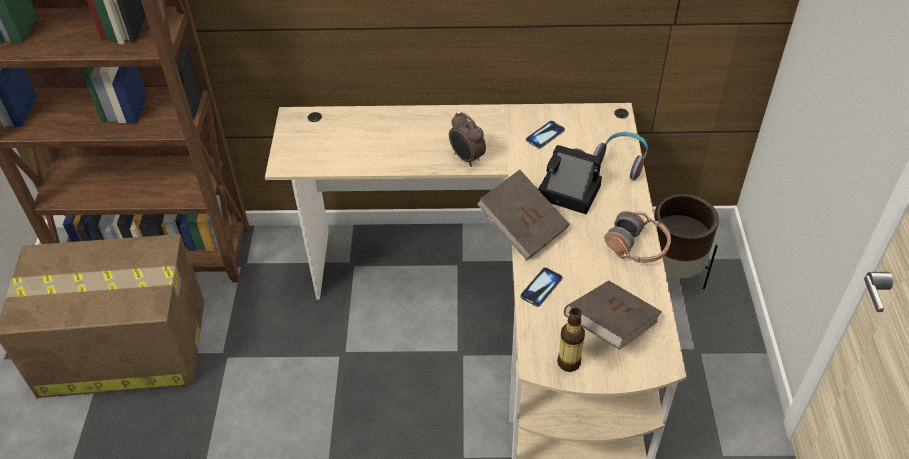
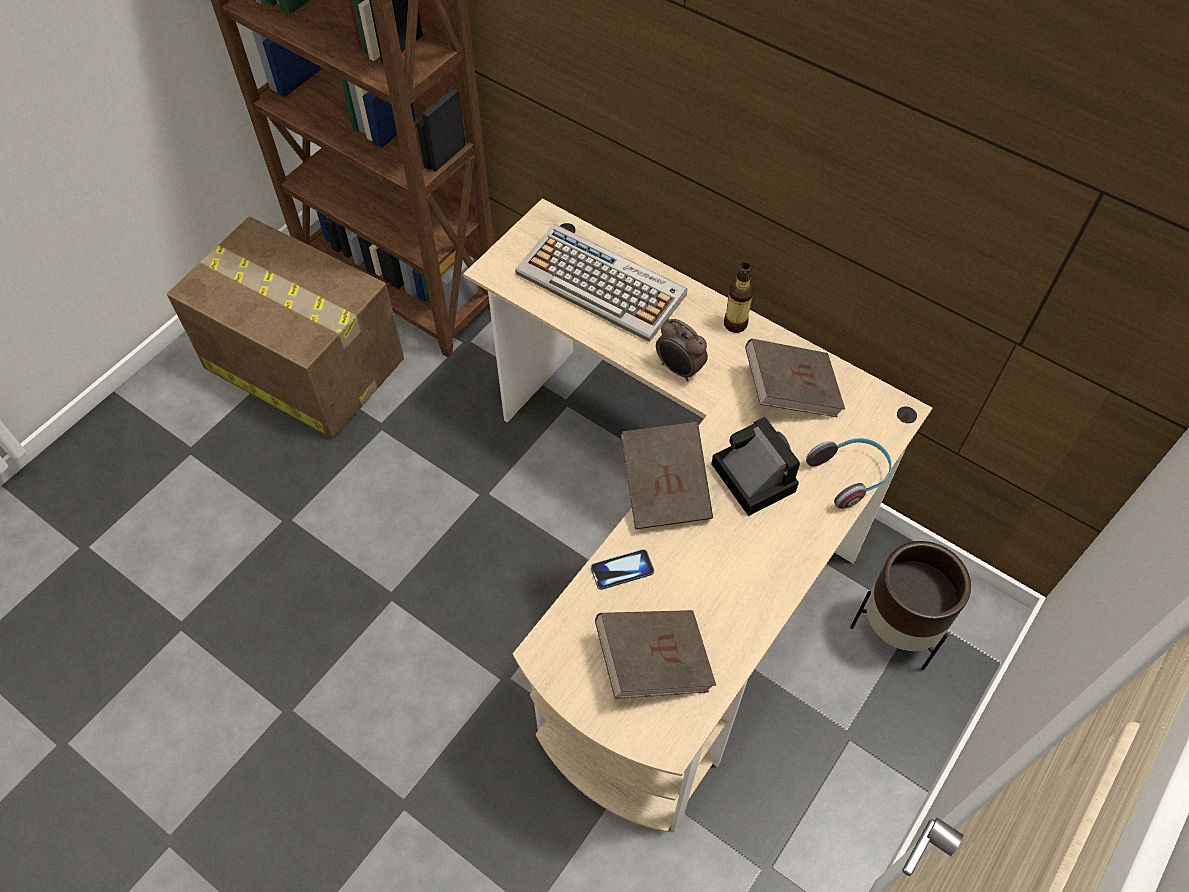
camera: 35 degrees right, 10 degrees up
alarm clock [449,112,486,167] -> alarm clock turned 45 degrees counterclockwise [656,319,708,382]
phone [526,121,565,149] -> brown book [745,339,845,417]
bottle [557,308,585,372] -> bottle moved to [724,262,754,333]
headphones [604,211,671,263] -> none
none -> keyboard [515,224,687,342]

